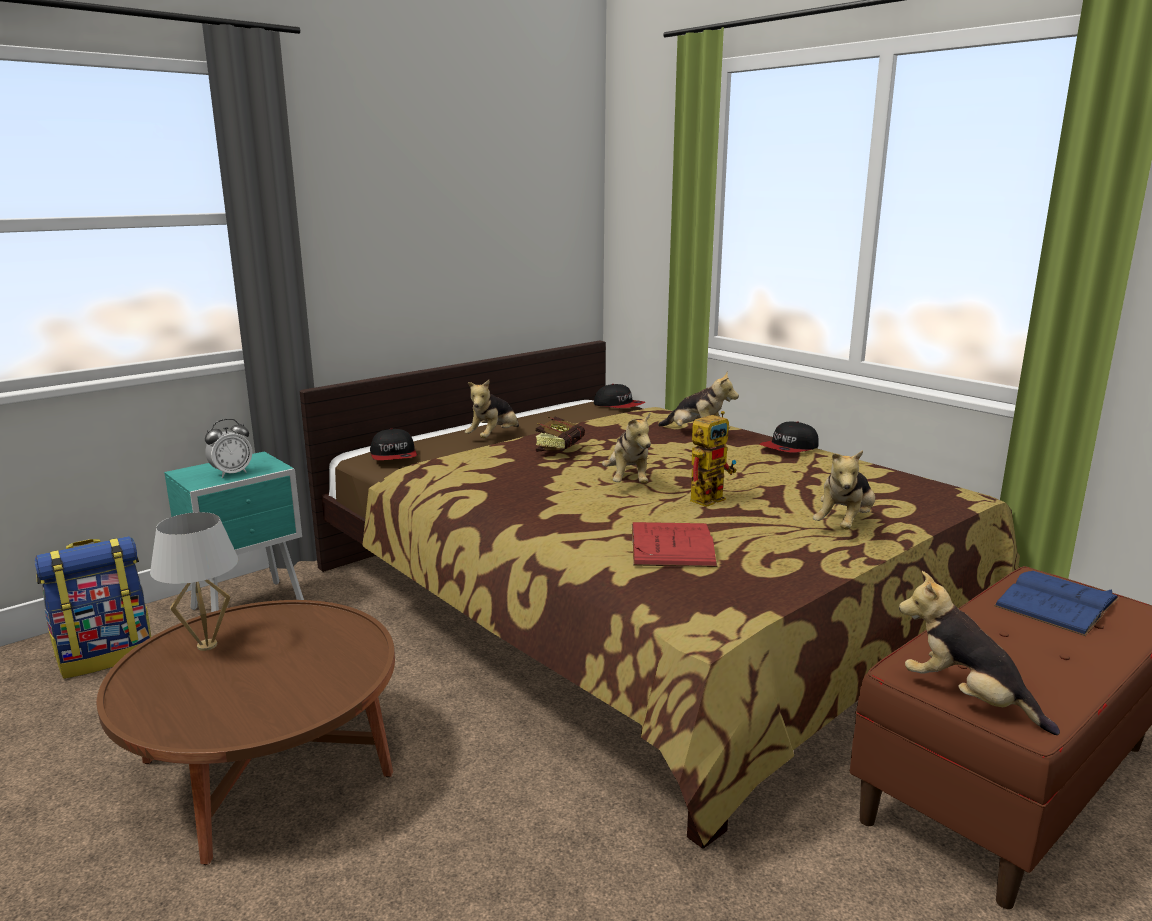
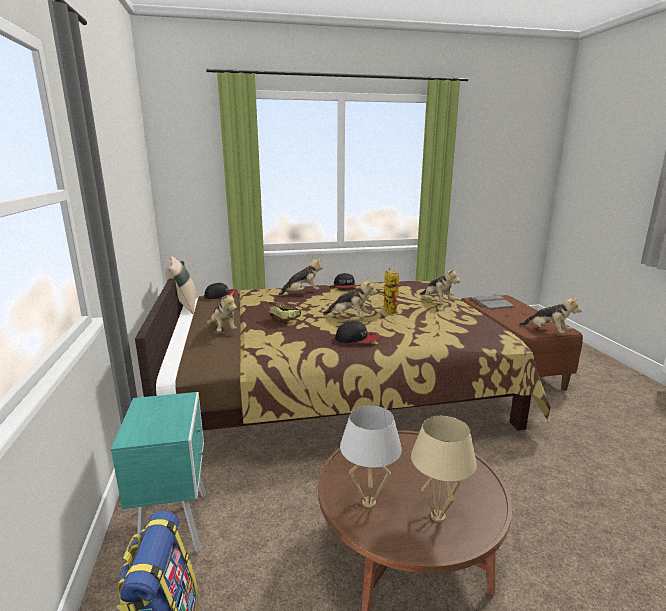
camera: 60 degrees left, 0 degrees up
alarm clock [205,419,252,478] -> none
cap [370,428,417,460] -> cap moved to [335,321,380,343]
red book [632,522,718,567] -> none
plush toy [899,571,1060,735] -> plush toy turned 120 degrees counterclockwise [519,295,581,333]
blue book [994,571,1119,636] -> grey book [469,294,515,310]
none -> beige pillow [165,256,196,314]
none -> beige table lamp [411,416,477,522]

